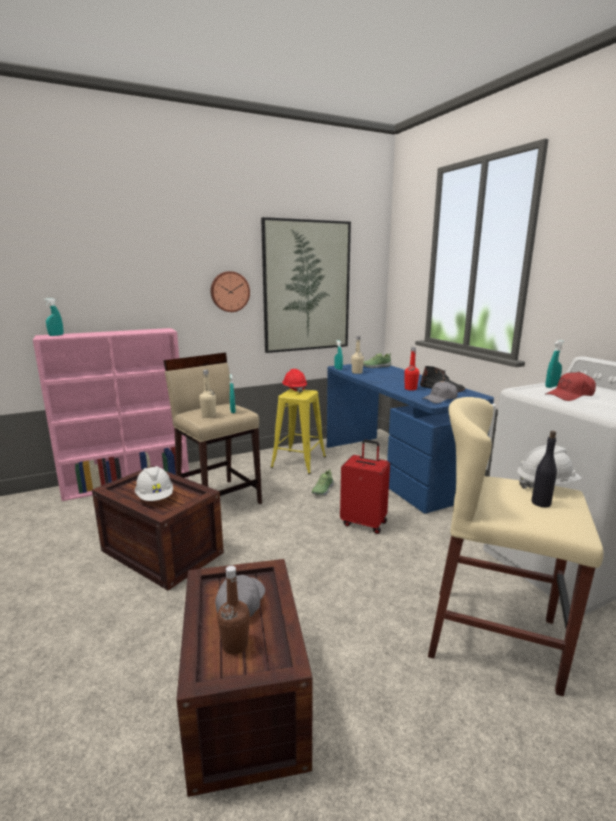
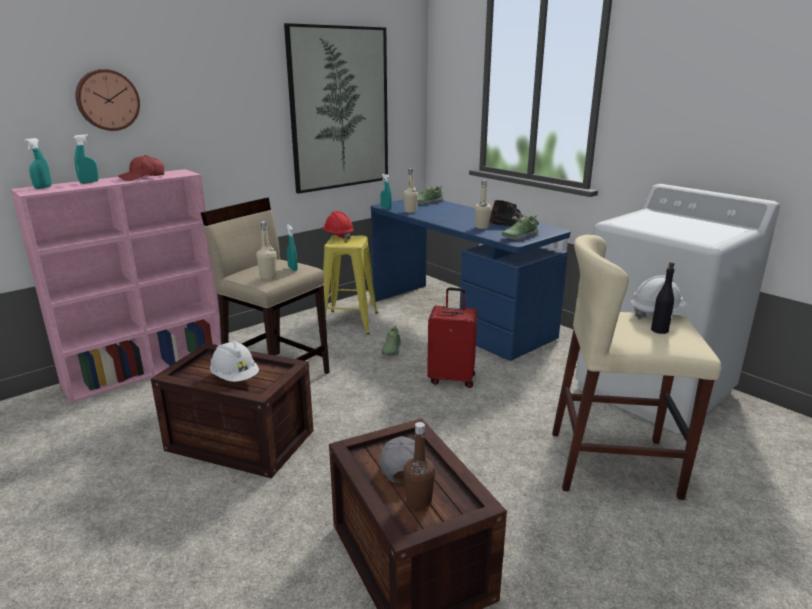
camera: 15 degrees left, 5 degrees up
wall clock [210,271,250,312] -> wall clock moved to [76,69,140,131]
red bottle [404,347,419,391] -> beige bottle [475,180,491,229]
grey cap [422,381,458,403] -> shoe [502,215,539,240]
red cap [545,372,596,401] -> red cap moved to [118,155,164,181]
turquoise spray bottle [546,340,564,388] -> turquoise spray bottle moved to [73,134,99,184]

